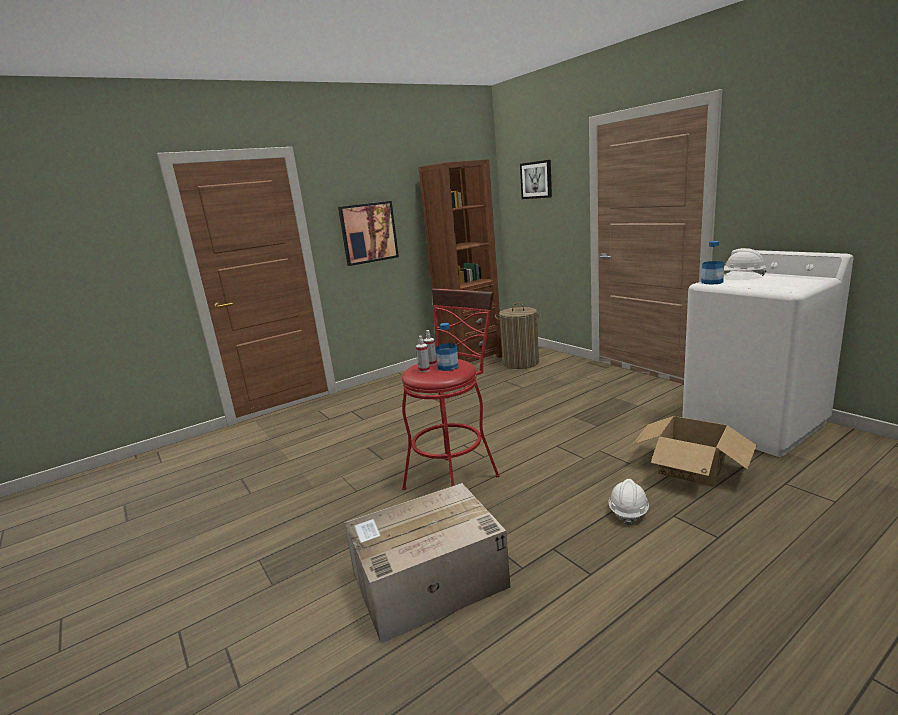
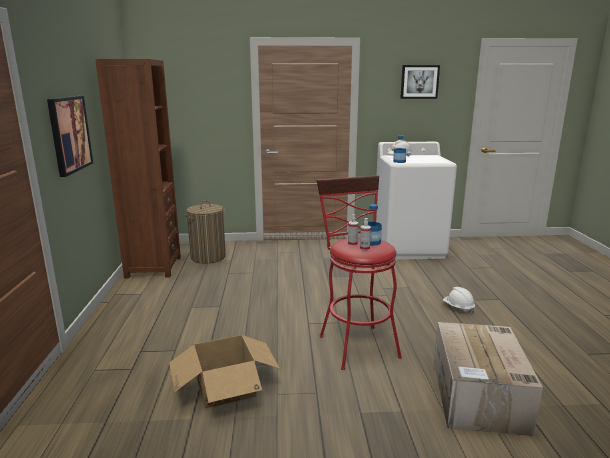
camera: 60 degrees left, 0 degrees up
picture [520,160,552,199] -> picture moved to [400,65,440,99]
cardboard box [632,416,757,487] -> cardboard box moved to [169,335,280,409]

